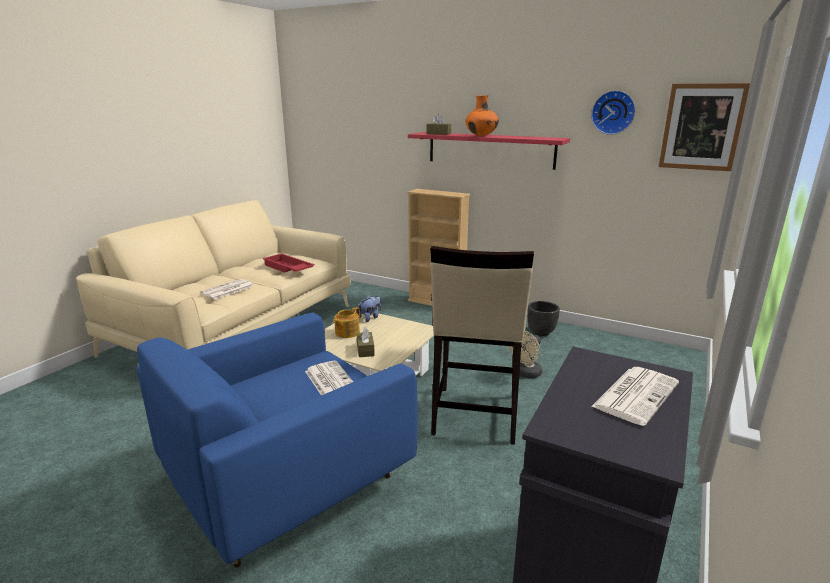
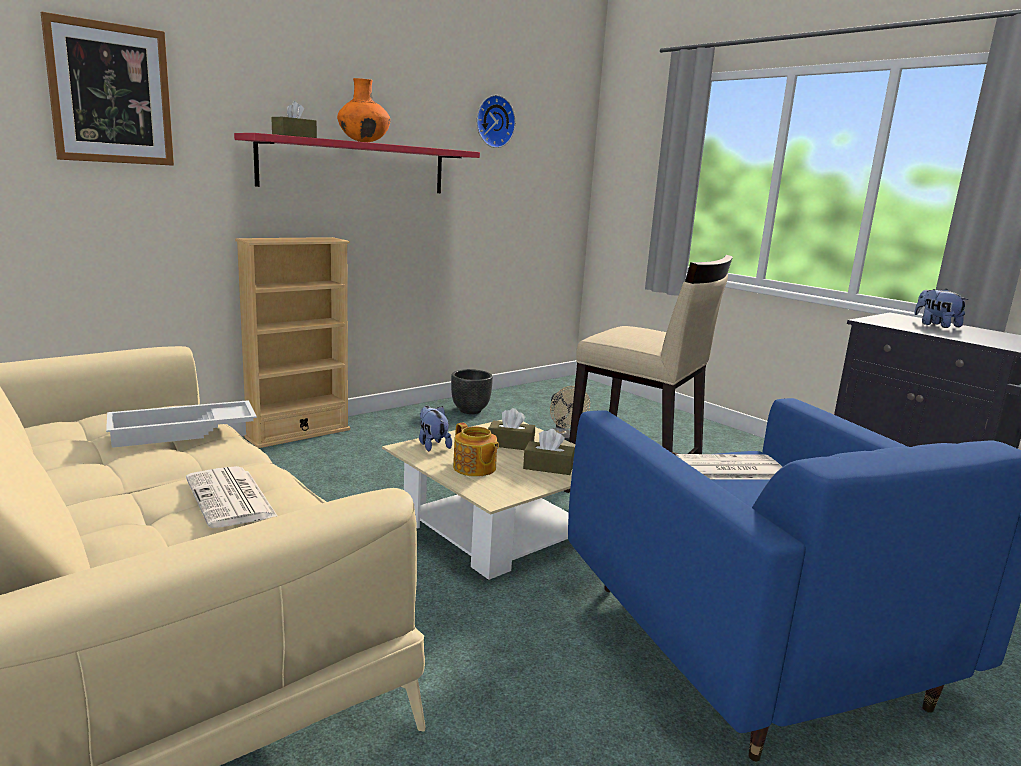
camera: 70 degrees left, 5 degrees down
red tray [263,253,315,273] -> white tray [106,400,257,448]
newspaper [591,367,679,426] -> plush toy [914,289,969,328]
picture [658,83,750,171] -> picture moved to [40,11,174,166]
none -> brown tissue box [488,408,535,450]

